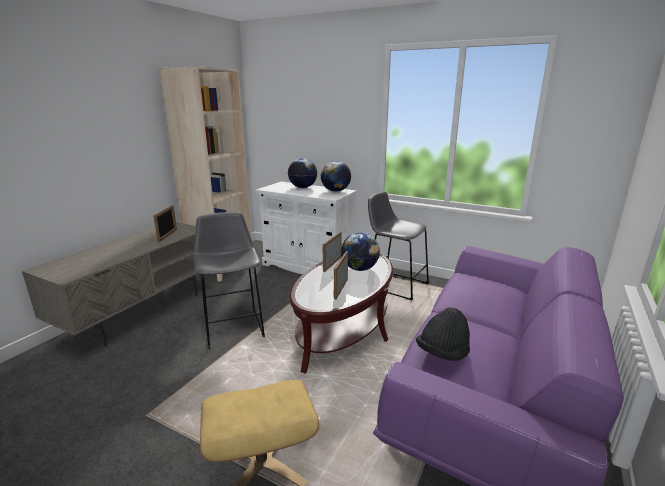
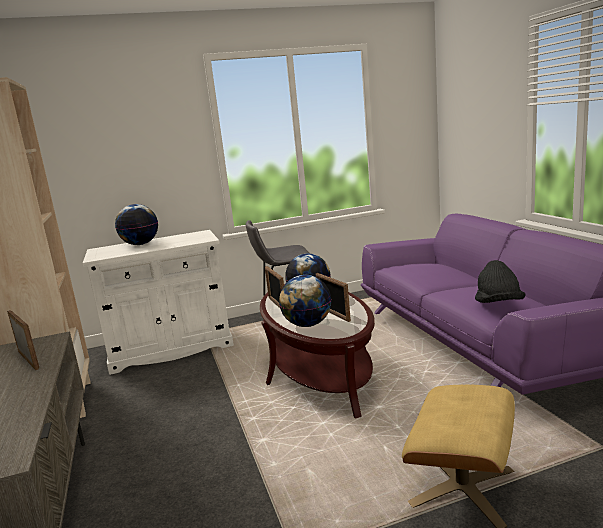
camera: 45 degrees left, 5 degrees down
grey stool [194,212,265,349] -> none
globe [321,161,351,192] -> globe moved to [279,275,331,327]

